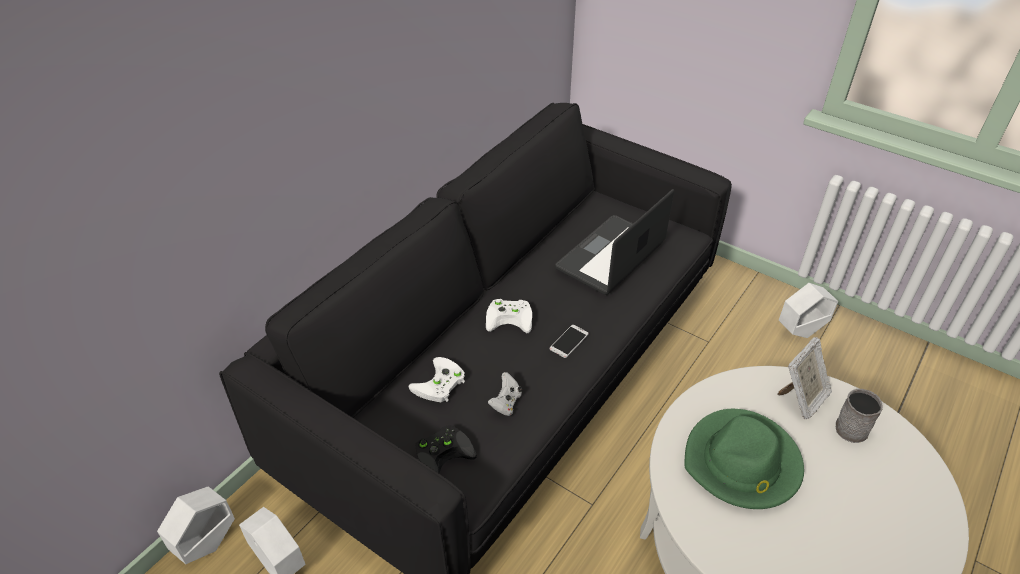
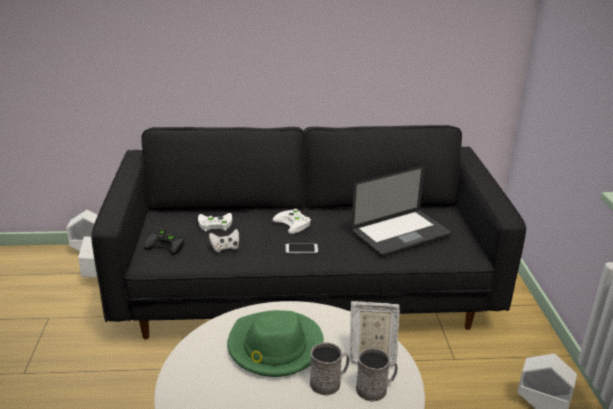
camera: 50 degrees right, 15 degrees down
laptop [555,189,674,295] -> laptop turned 150 degrees clockwise [351,166,451,257]
none -> grey mug [310,342,349,396]

